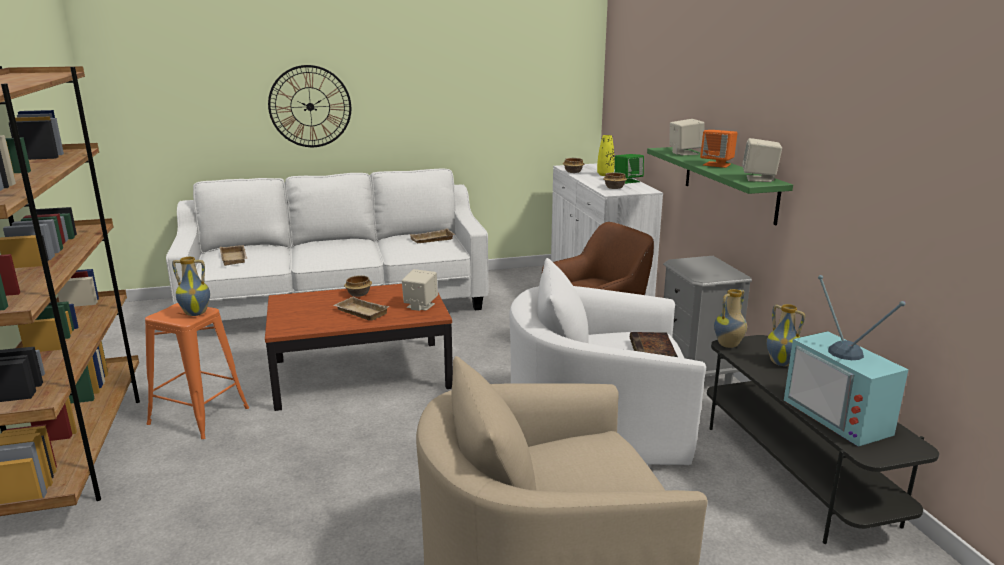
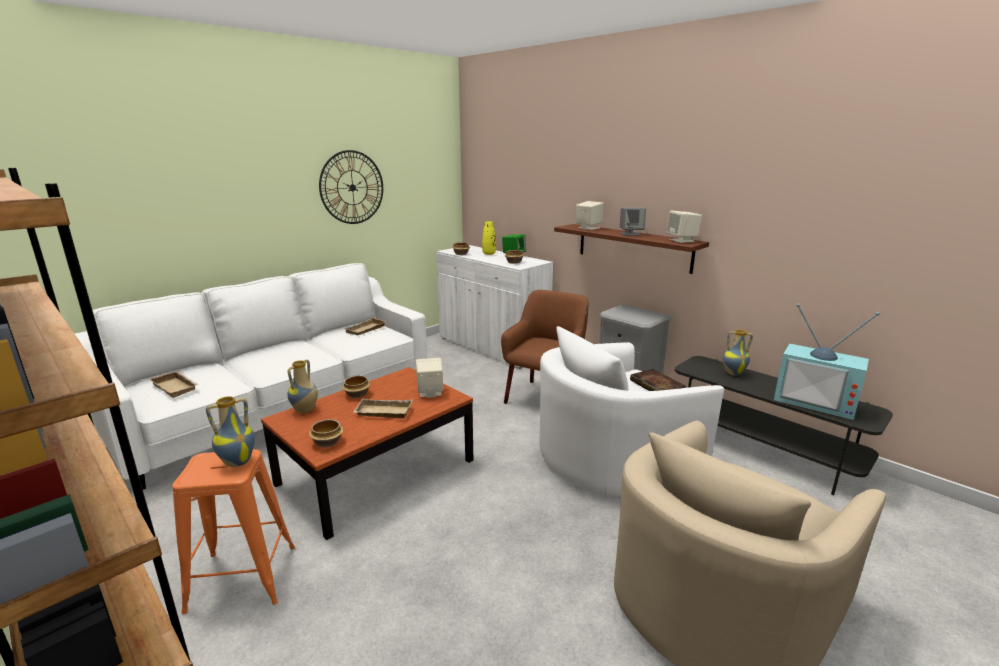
camera: 30 degrees left, 0 degrees up
wall clock [268,65,351,147] -> wall clock moved to [319,150,383,224]
green shelf [647,147,793,225] -> brown shelf [554,224,709,274]
orange speaker [700,130,738,168] -> grey speaker [620,207,646,236]
vase [714,289,747,348] -> vase moved to [287,360,318,413]
none -> bowl [309,419,343,447]

